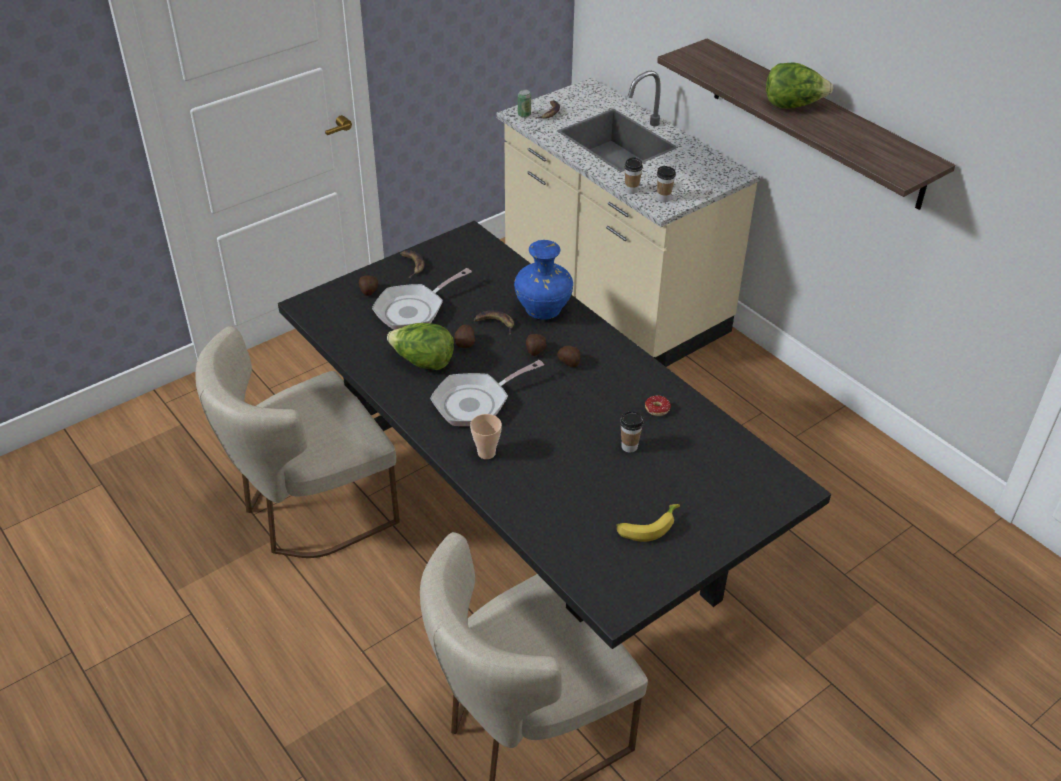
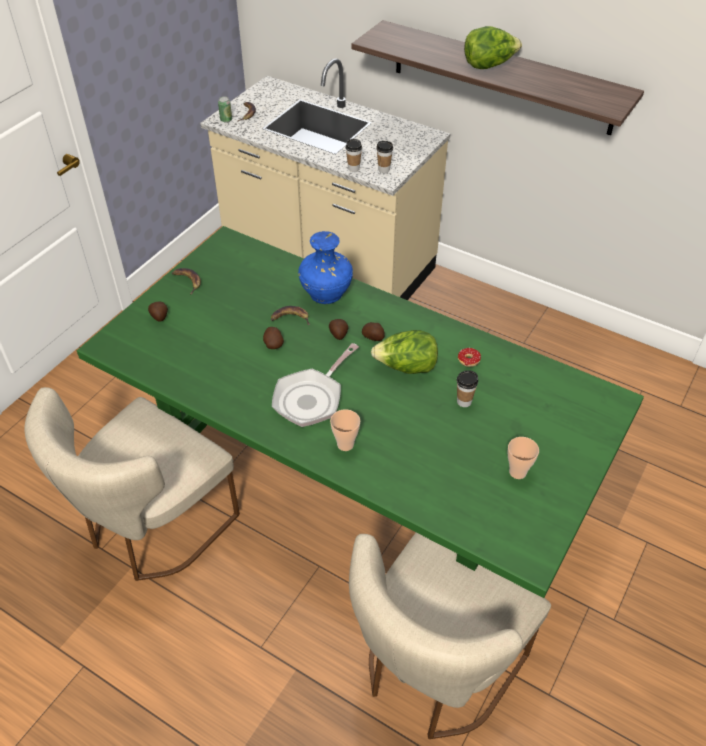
camera: 20 degrees left, 5 degrees up
black dining table [278,221,831,649] -> green dining table [77,226,644,598]
frying pan [372,268,472,330] -> none
lettuce [387,323,454,370] -> lettuce moved to [371,330,438,374]
banana [616,504,680,542] -> cup [508,437,539,479]

